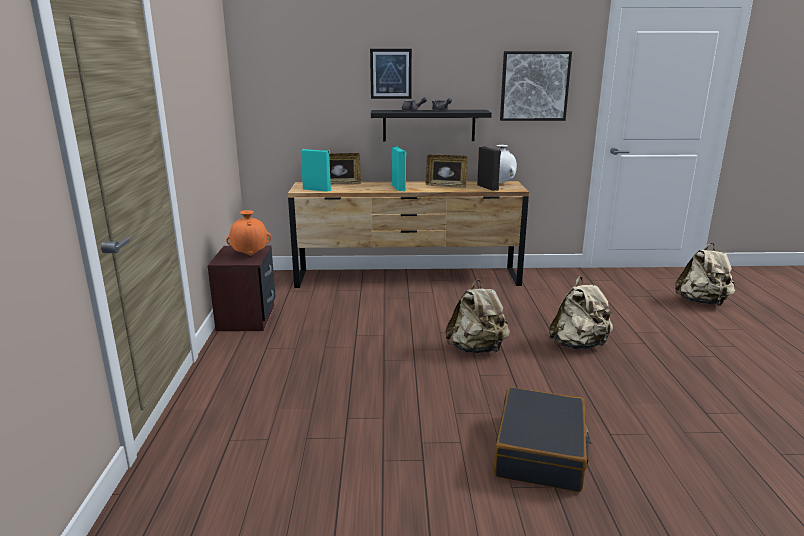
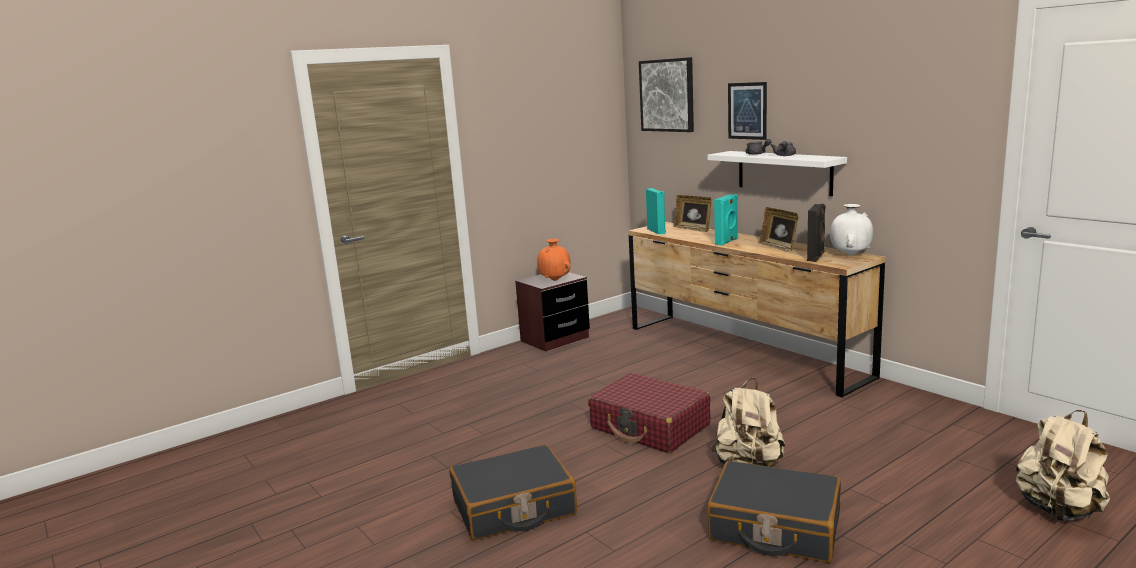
camera: 55 degrees right, 5 degrees down
black shelf [371,110,492,141] -> white shelf [708,151,847,196]
beige backpack [445,280,510,353] -> red suitcase [588,373,711,453]
picture [500,51,572,121] -> picture moved to [639,57,694,132]
none -> black suitcase [707,461,841,563]

